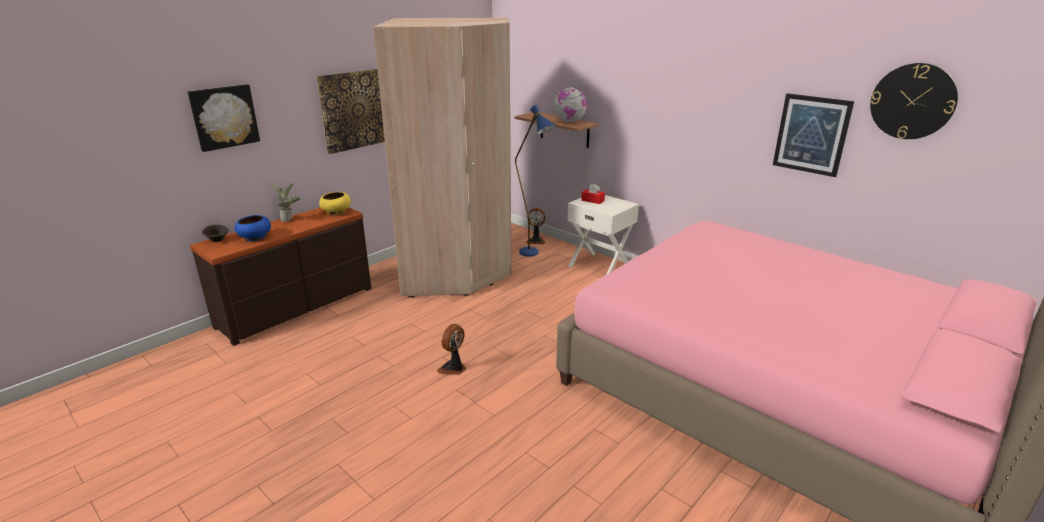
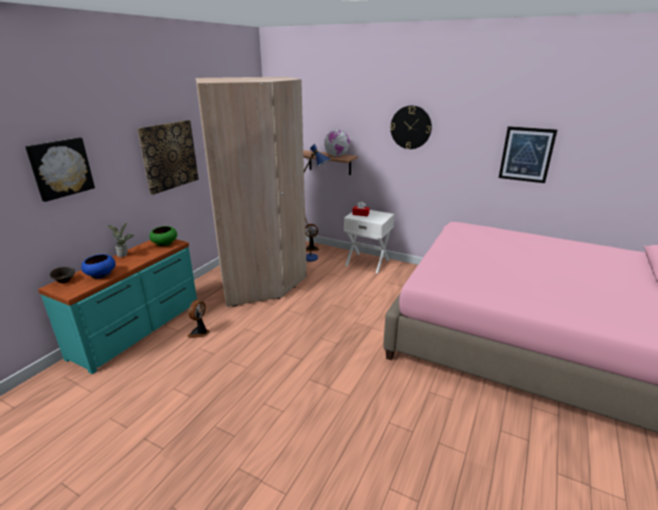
camera: 15 degrees left, 0 degrees up
brown dresser [190,207,371,346] -> turquoise dresser [38,239,197,374]
yellow bowl [319,192,351,215] -> green bowl [149,226,177,247]
fan [437,324,467,375] -> fan moved to [187,299,210,338]
wall clock [870,63,958,139] -> wall clock moved to [390,106,432,149]

